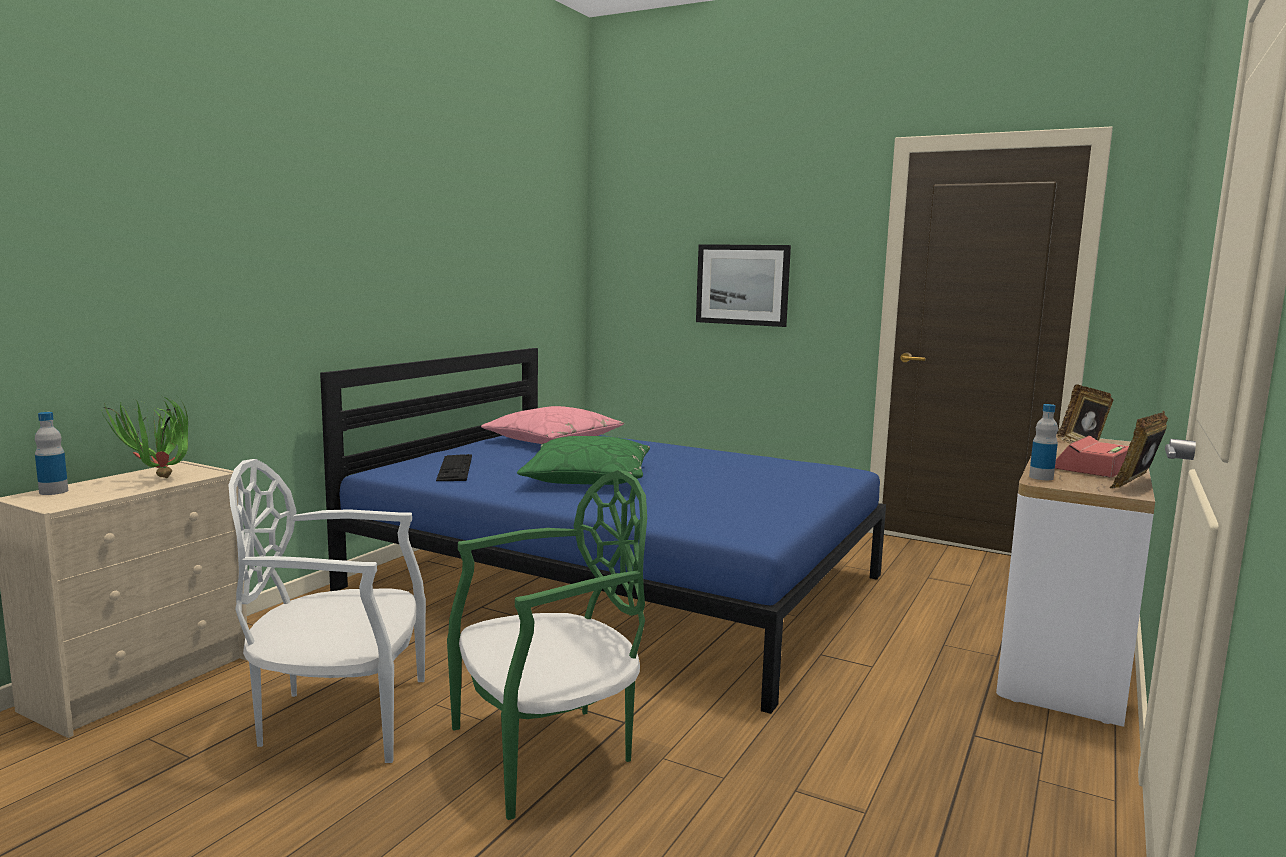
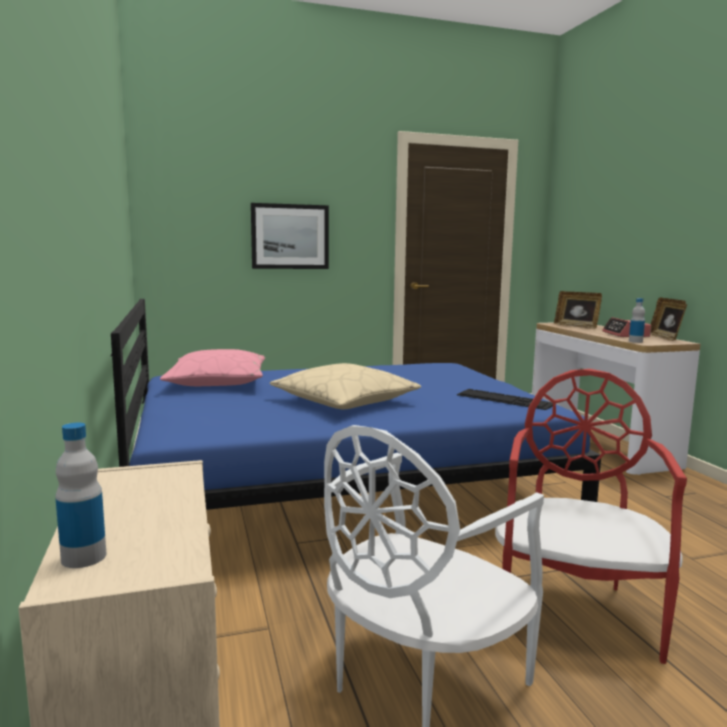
camera: 45 degrees left, 0 degrees up
potted plant [102,396,188,478] -> none
keyboard [436,454,472,481] -> keyboard moved to [457,389,553,410]
green chair [447,470,647,820] -> red chair [495,369,687,664]
green pillow [517,436,650,485] -> beige pillow [270,363,421,409]

